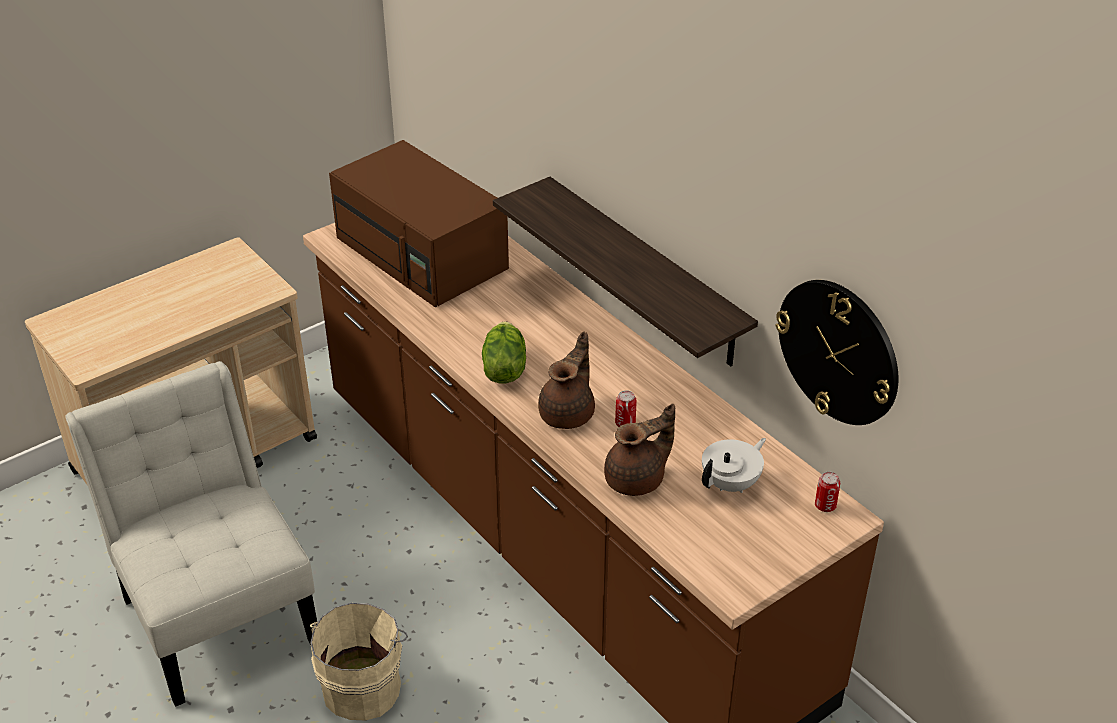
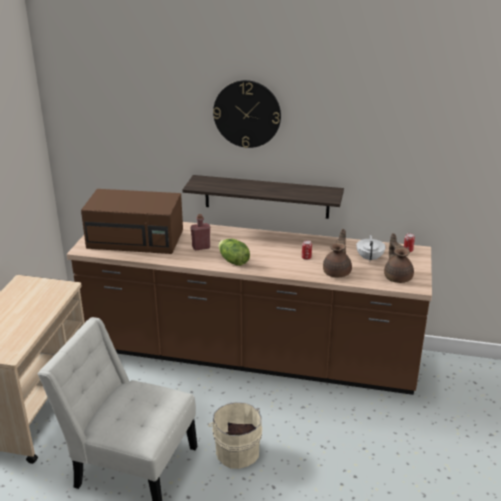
camera: 40 degrees left, 10 degrees down
brown teapot [538,331,595,429] -> brown teapot moved to [384,233,414,283]
wall clock [775,280,898,425] -> wall clock moved to [213,80,281,148]
none -> red bottle [190,214,210,250]

